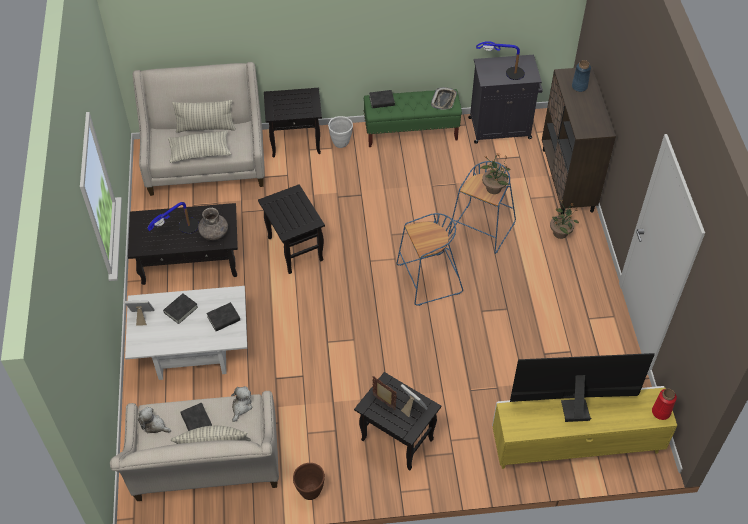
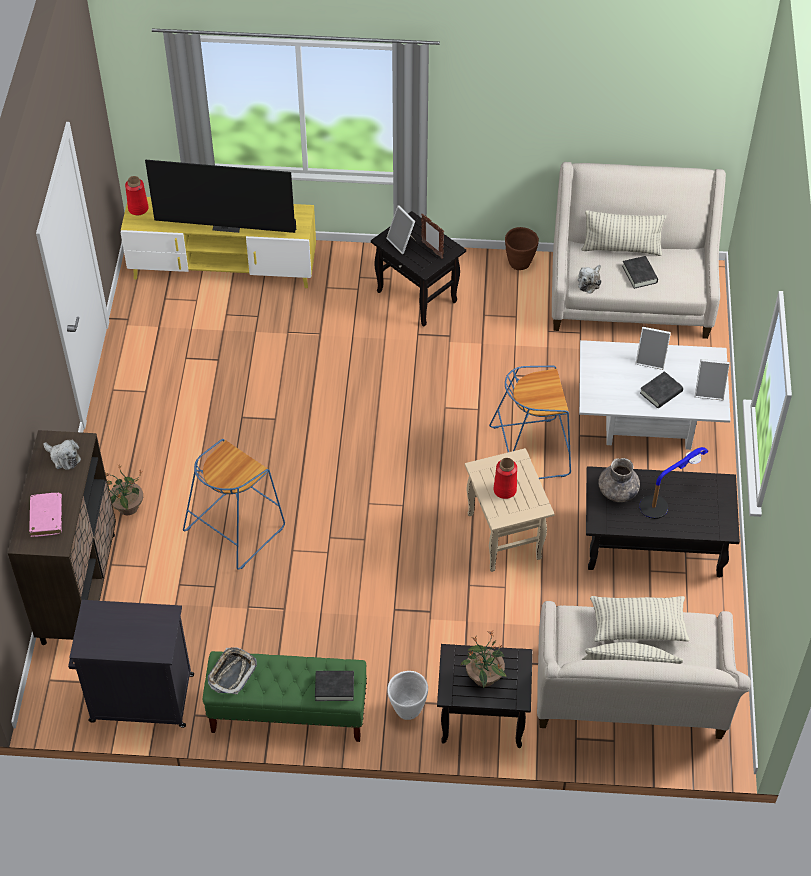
camera: 170 degrees left, 0 degrees up
plush toy [138,407,171,433] -> plush toy moved to [43,440,81,470]
black book [206,302,240,331] -> none
black side table [258,184,325,274] -> beige side table [465,448,555,572]
blue stool [396,213,463,306] -> blue stool moved to [489,366,571,479]
table lamp [476,41,525,80] -> none
potted plant [480,154,511,194] -> potted plant moved to [461,631,507,688]
blue vase [572,60,591,92] -> pink book [29,493,62,537]
none -> red vase [493,458,517,499]
none -> picture frame [635,327,671,370]

